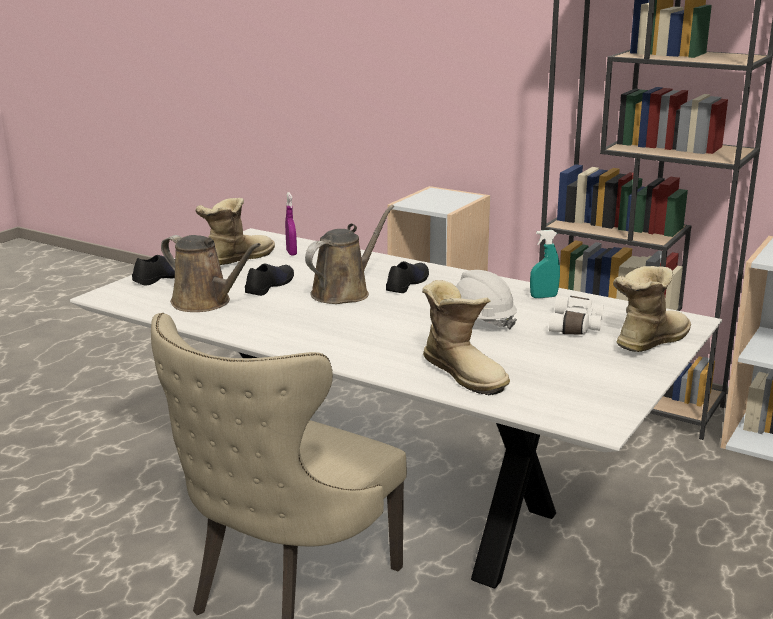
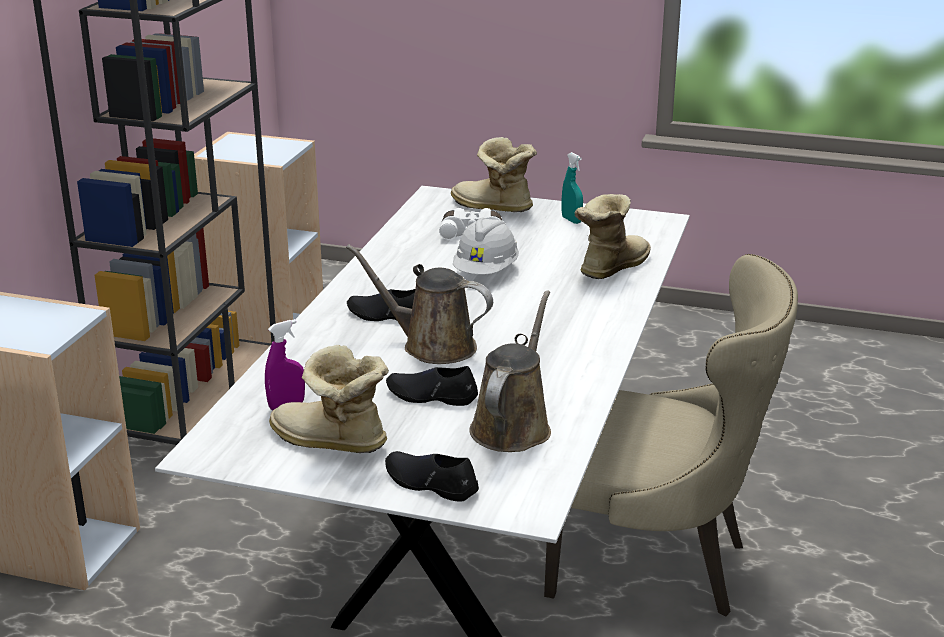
camera: 105 degrees left, 5 degrees up
turquoise spray bottle [530,230,560,298] -> turquoise spray bottle moved to [562,152,583,224]

